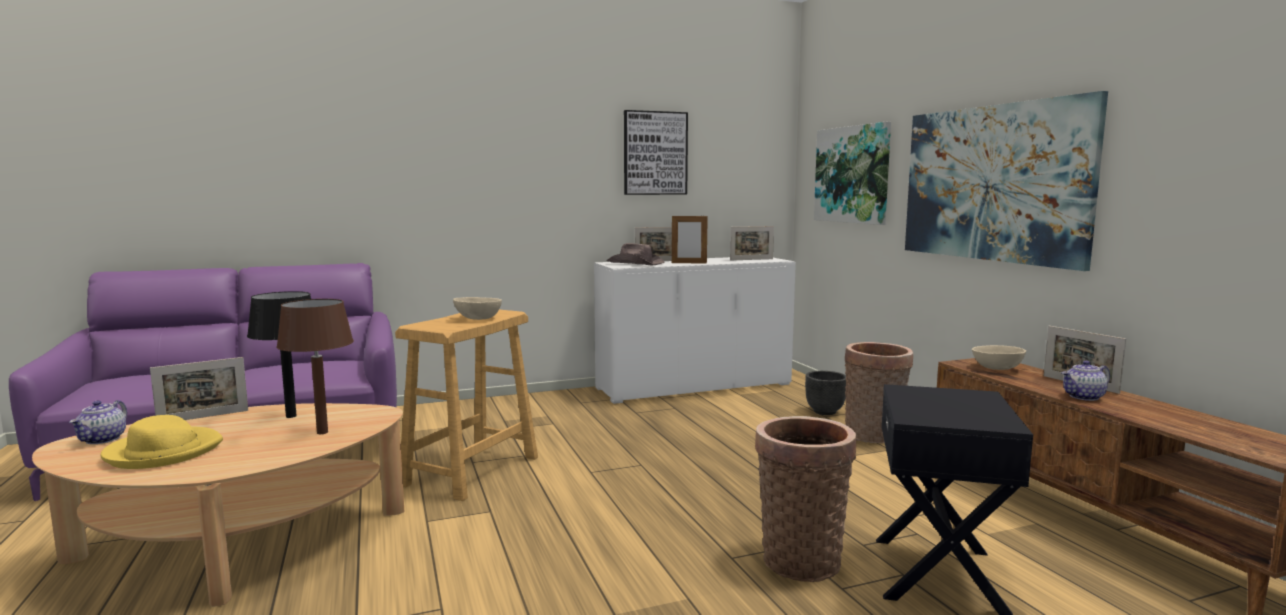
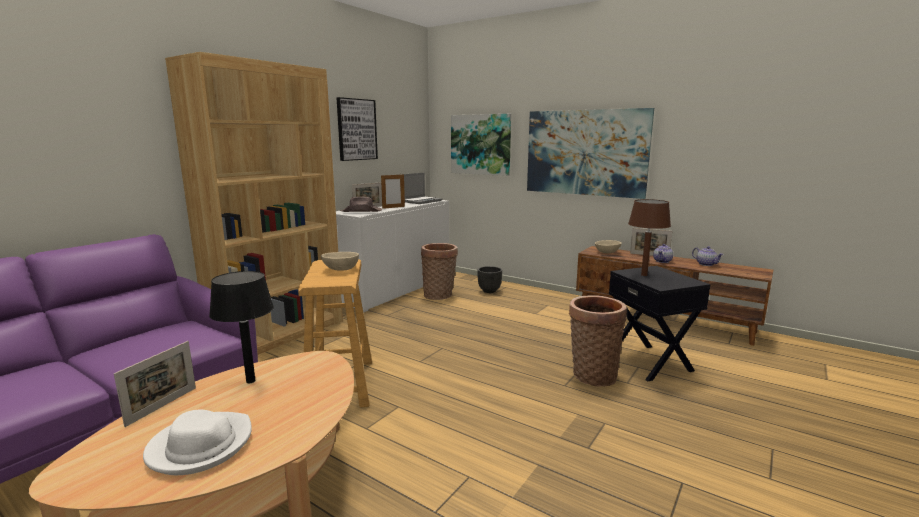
camera: 35 degrees left, 5 degrees up
teapot [69,400,127,444] -> teapot moved to [692,246,724,266]
yellow hat [101,415,223,469] -> white hat [143,410,252,475]
brown table lamp [277,299,354,434] -> brown table lamp moved to [628,199,671,276]
picture frame [730,226,774,260] -> laptop [401,173,442,204]
basket [845,342,913,443] -> basket moved to [421,243,458,300]
none -> brown bookcase [165,52,343,355]

